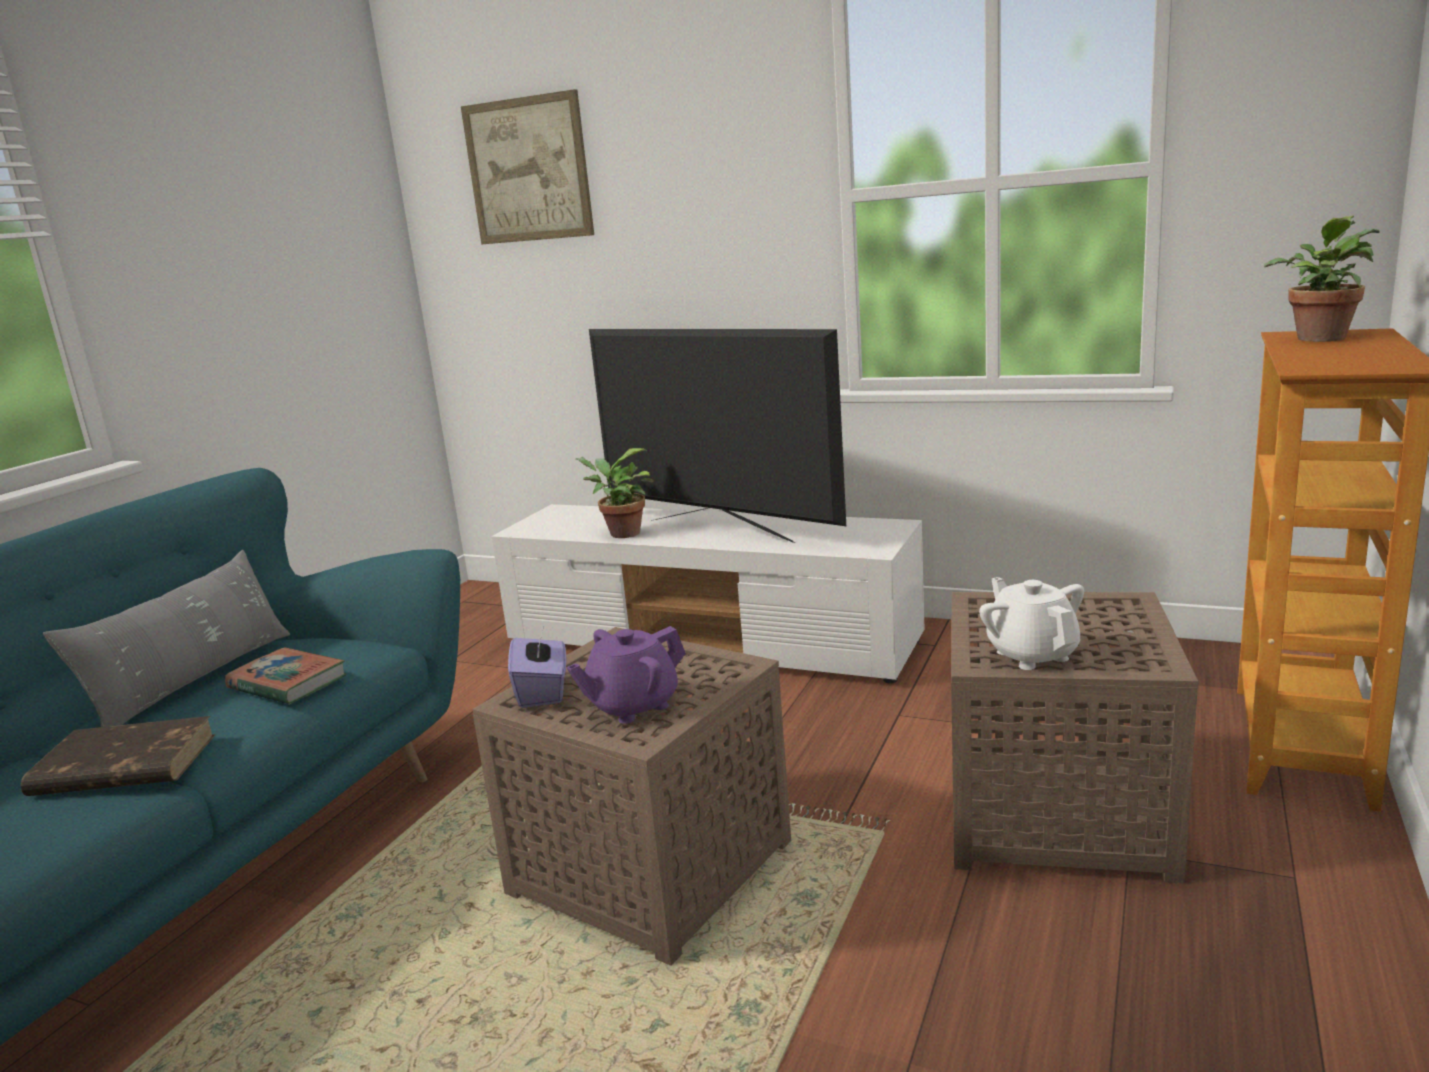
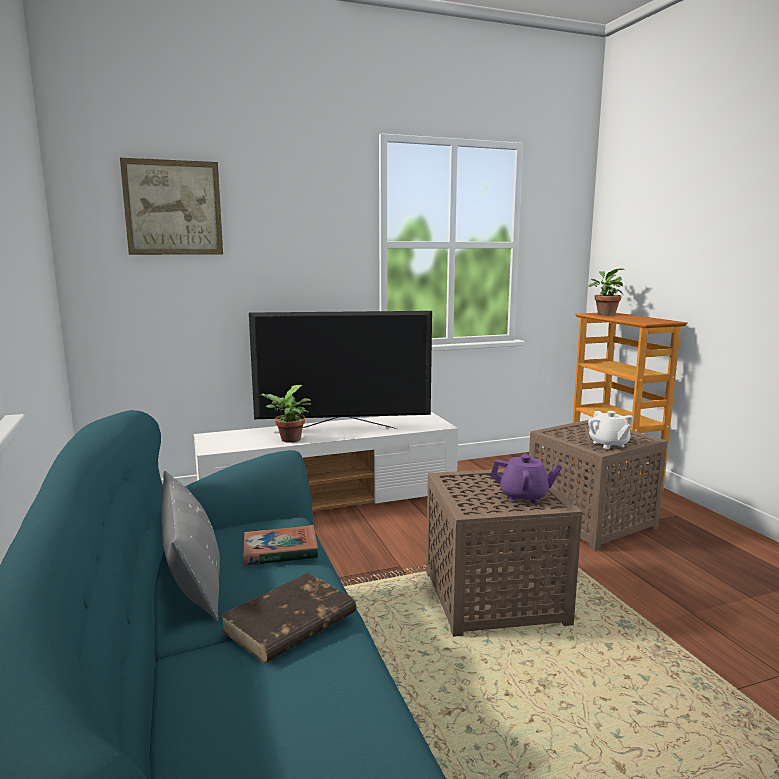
camera: 45 degrees left, 5 degrees down
purple tissue box [508,626,566,708] -> none
purple teapot [567,626,686,724] -> purple teapot turned 90 degrees counterclockwise [490,454,562,504]
white teapot [979,577,1084,670] -> white teapot turned 135 degrees counterclockwise [588,411,633,449]

